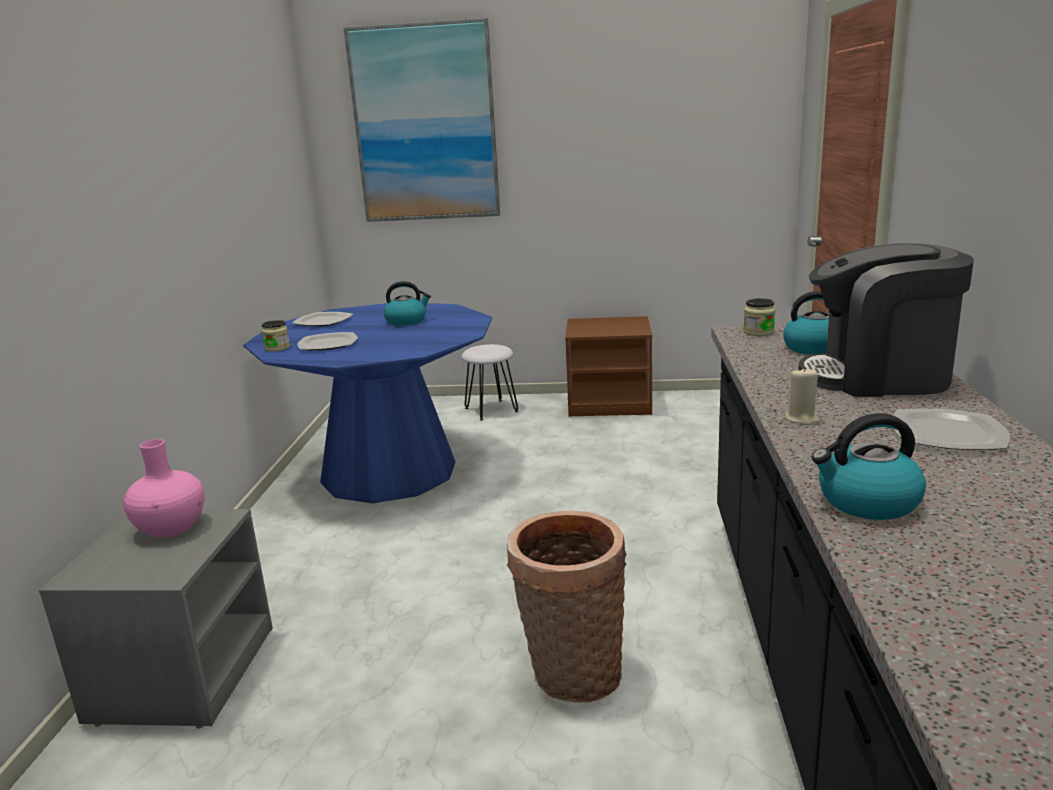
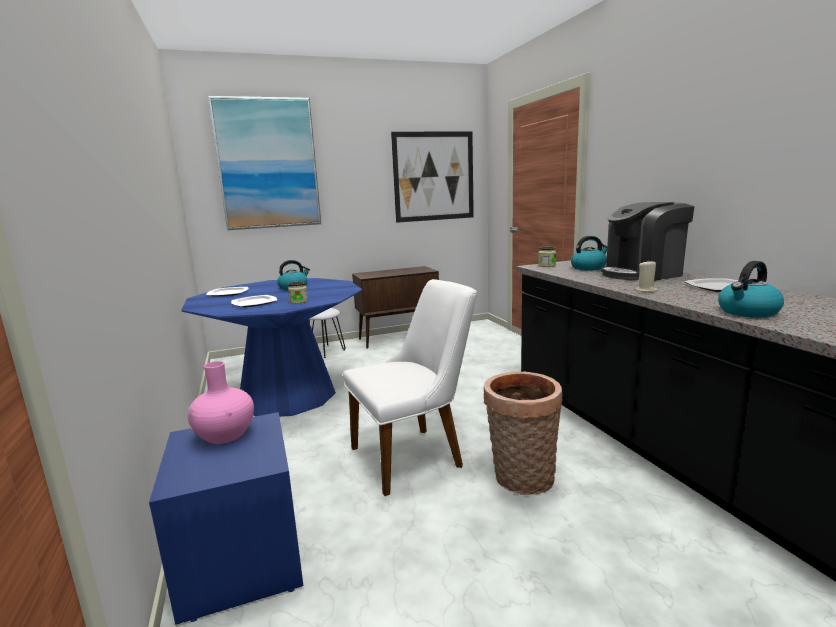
camera: 25 degrees left, 5 degrees down
grey nightstand [39,509,273,729] -> blue nightstand [149,412,303,625]
jar [262,320,290,352] -> jar moved to [288,282,308,304]
brown nightstand [565,316,652,417] -> brown cabinet [352,266,439,349]
none -> white chair [343,279,477,496]
none -> picture [391,131,474,223]

